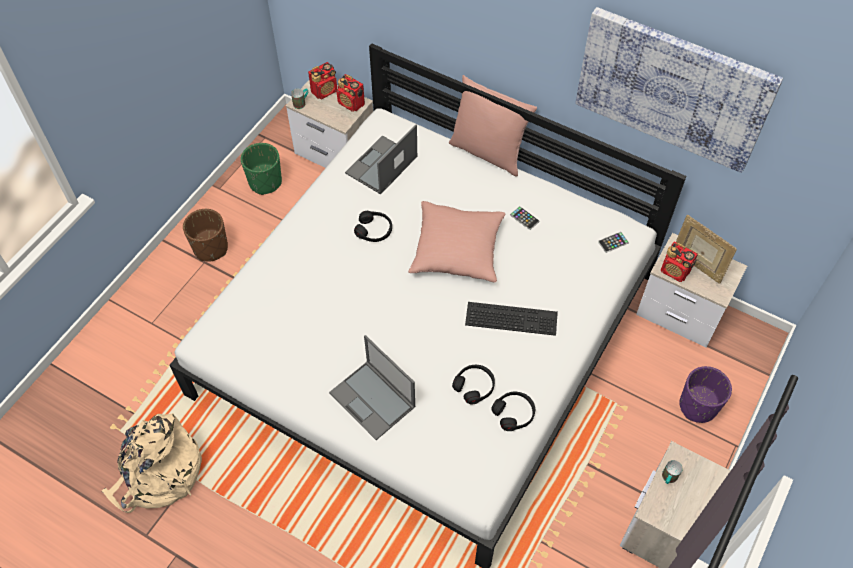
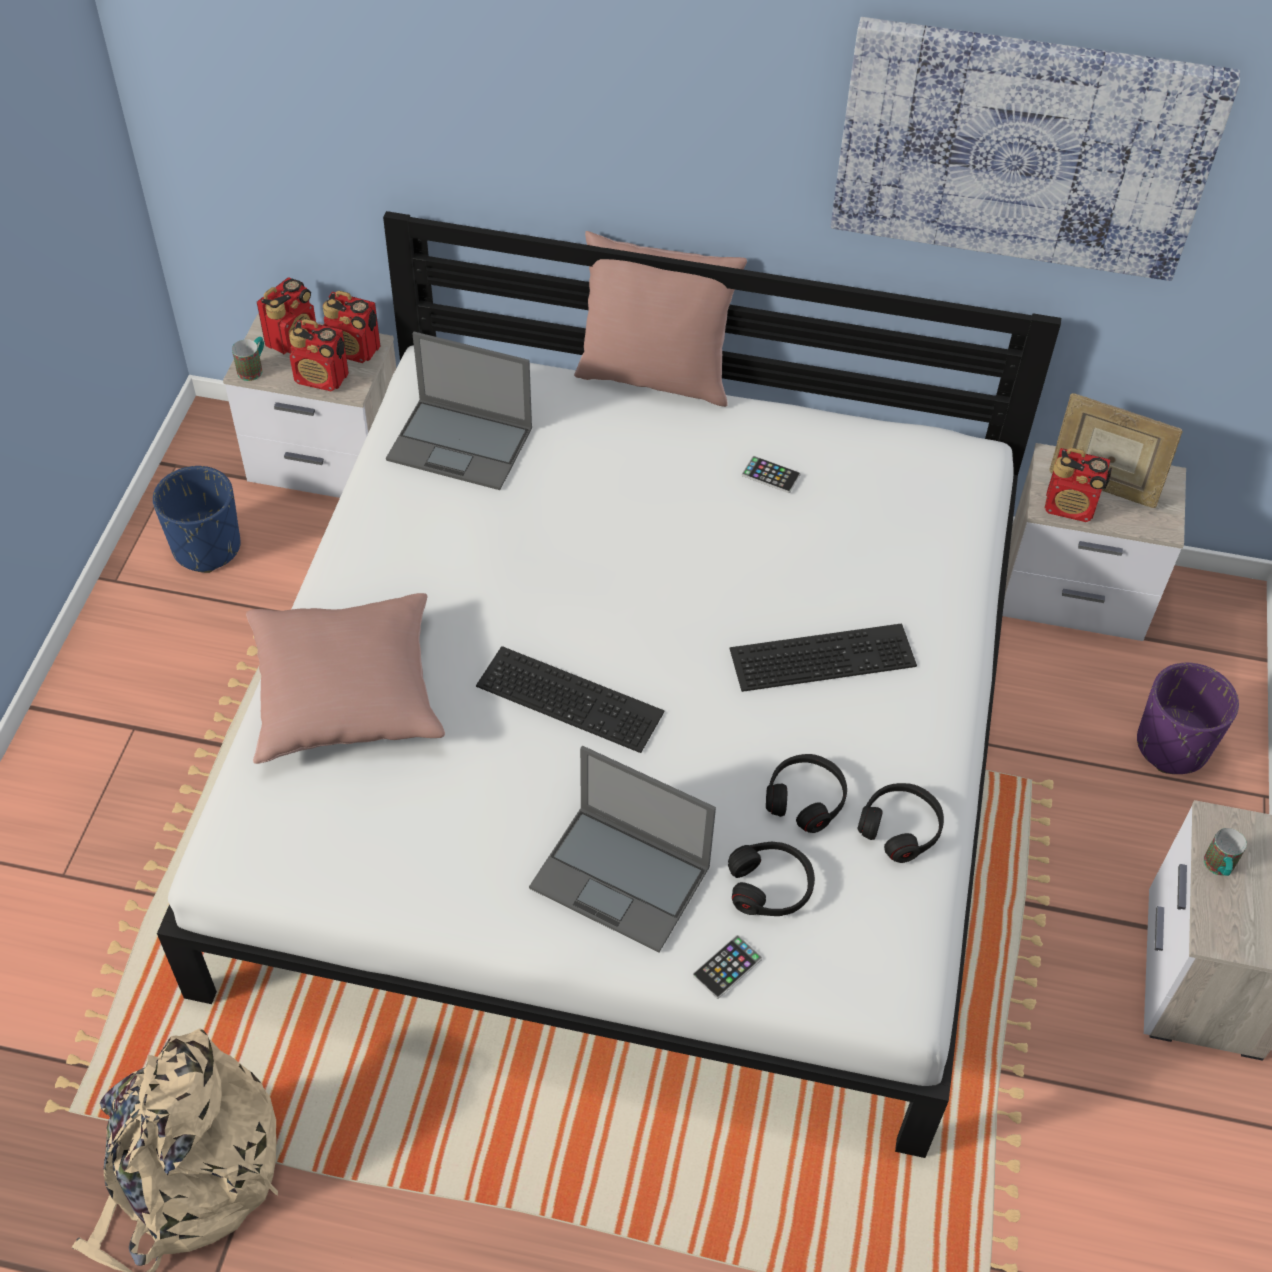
camera: 20 degrees left, 5 degrees down
brown planter [183,209,228,262] -> none
green planter [241,143,282,195] -> blue planter [153,466,240,573]
laptop [345,124,417,194] -> laptop turned 90 degrees counterclockwise [386,332,532,490]
black headphones [354,211,392,242] -> black headphones moved to [728,842,815,916]
pink pillow [408,201,506,283] -> pink pillow moved to [246,593,445,764]
phone [598,232,629,253] -> phone moved to [693,935,762,999]
none -> radio [289,319,349,391]
none -> keyboard [476,646,665,753]

